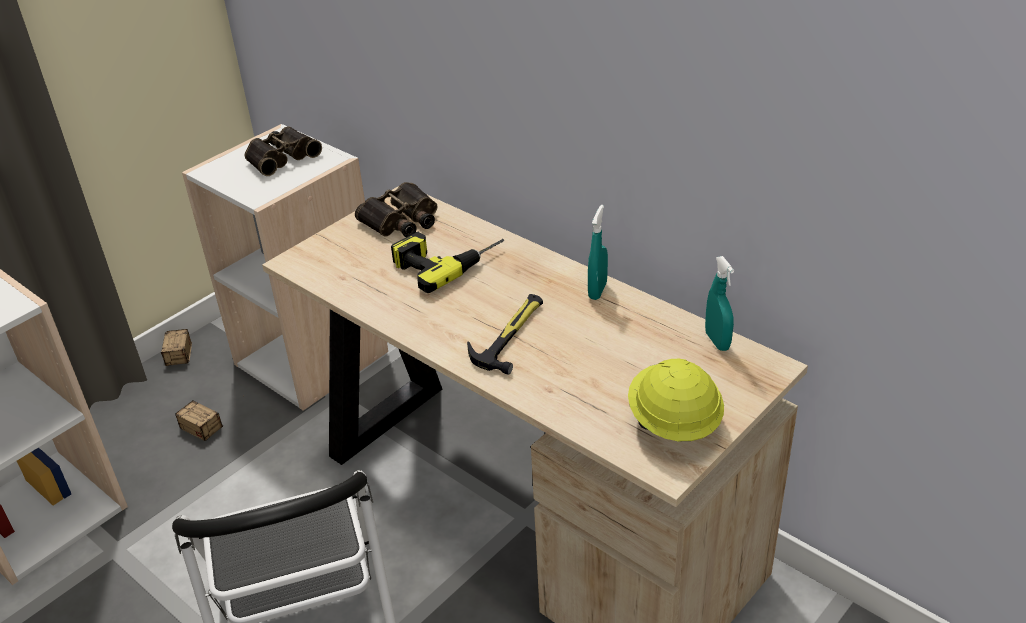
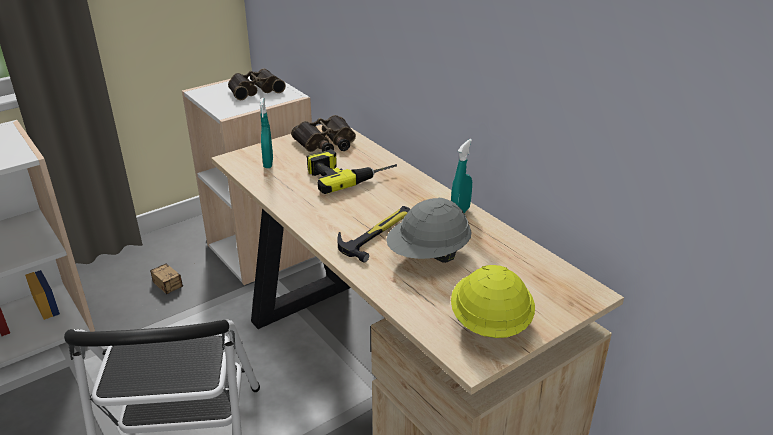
camera: 10 degrees right, 5 degrees down
storage box [161,329,192,366] -> none
turquoise spray bottle [705,256,734,351] -> turquoise spray bottle moved to [260,98,273,168]
none -> grey hard hat [386,198,472,263]

